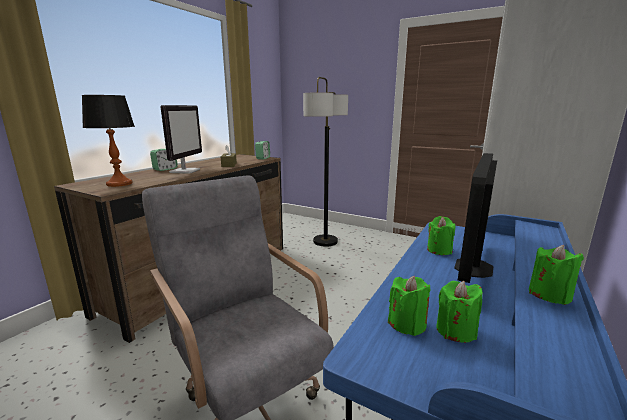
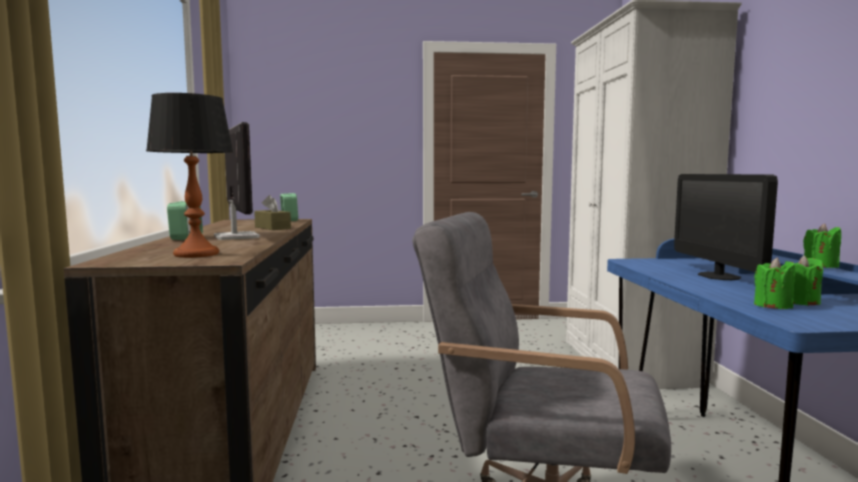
camera: 35 degrees left, 10 degrees down
floor lamp [303,77,348,247] -> none
green candle [427,216,455,255] -> none

